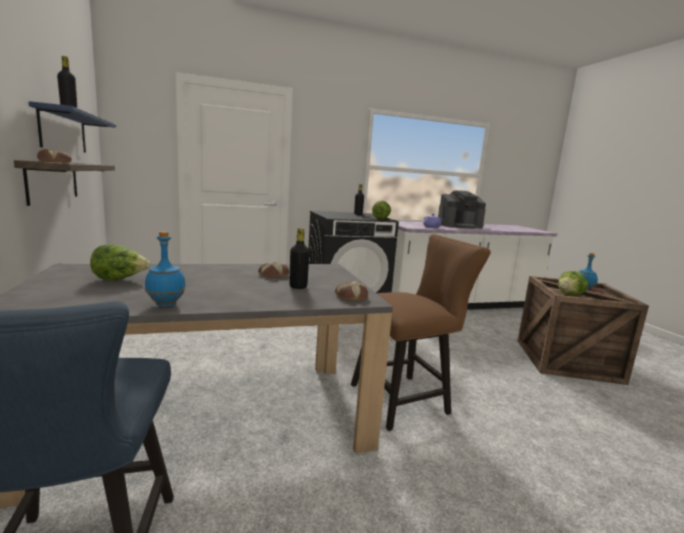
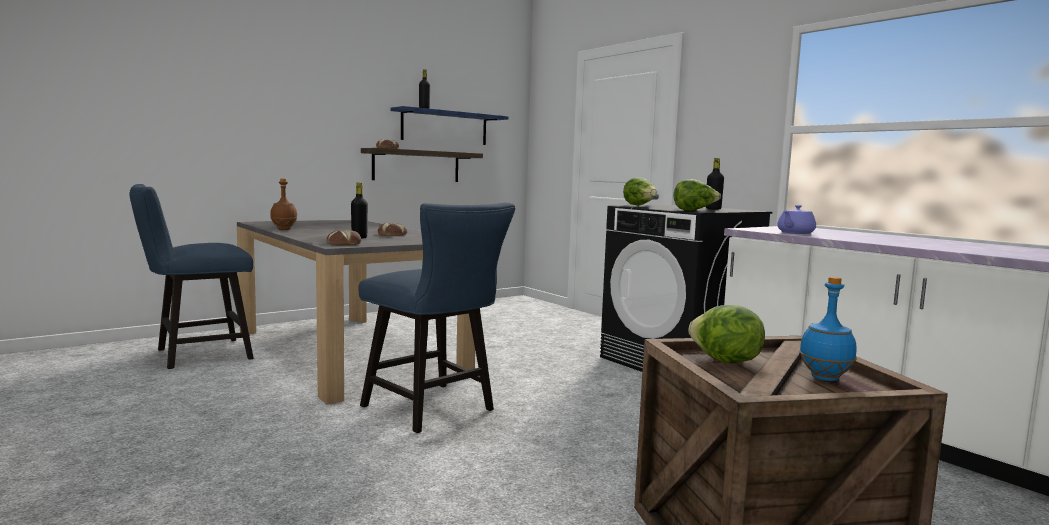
camera: 70 degrees right, 5 degrees down
lettuce [90,244,150,281] -> lettuce moved to [623,177,657,206]
blue bottle [145,232,186,307] -> brown bottle [270,179,298,230]
brown chair [351,234,491,431] -> blue chair [359,202,515,433]
coffee machine [438,190,486,229] -> none

